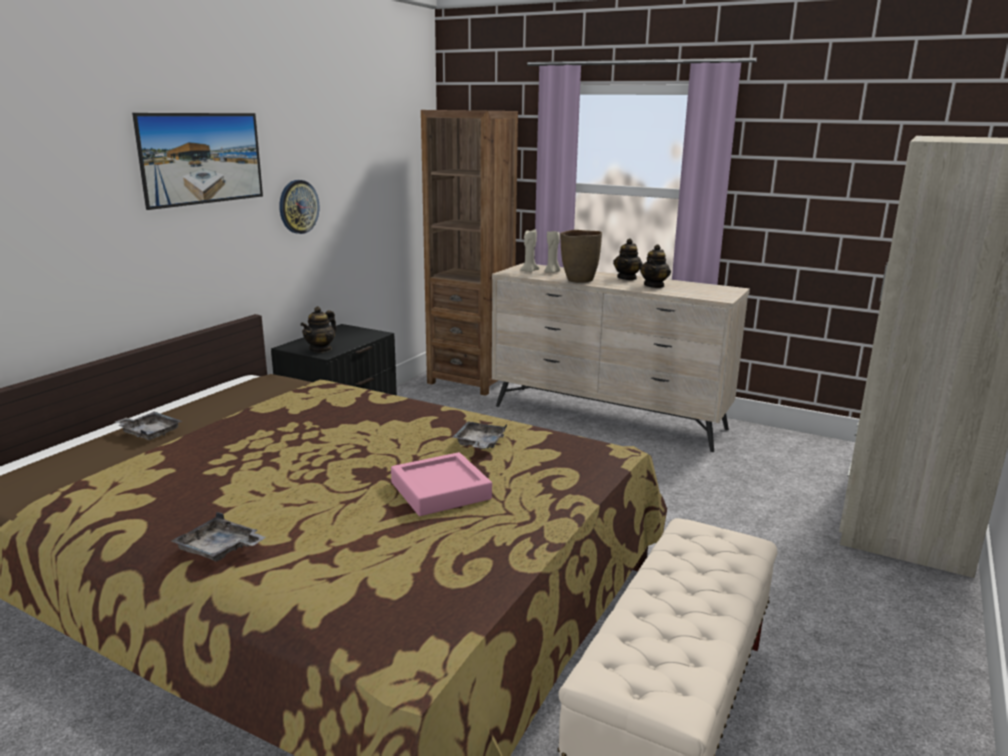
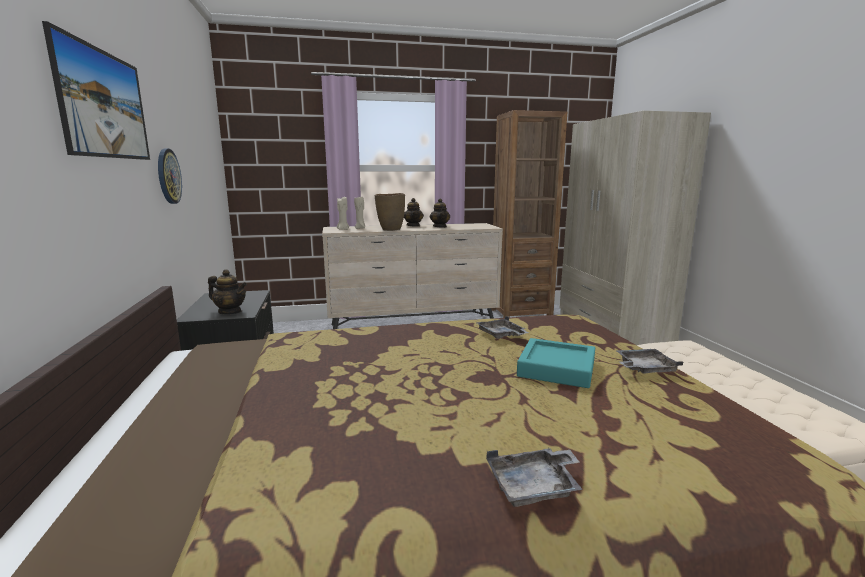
camera: 40 degrees left, 5 degrees down
grey tray [115,412,182,440] -> grey tray moved to [617,349,683,373]
teapot [300,306,337,353] -> teapot turned 60 degrees counterclockwise [208,269,247,314]
pink tray [391,452,492,516] -> turquoise tray [517,338,595,388]
brown bookcase [421,110,518,396] -> brown bookcase moved to [491,110,567,318]

